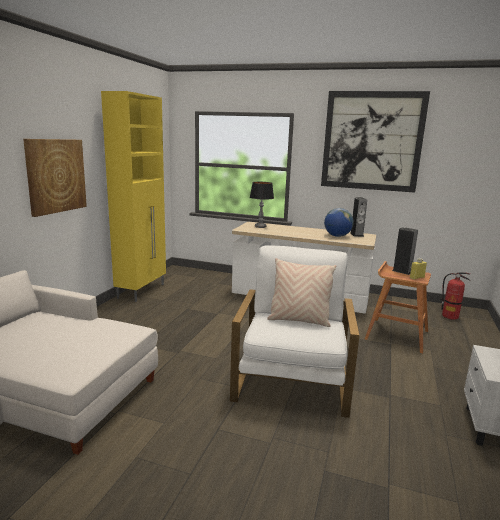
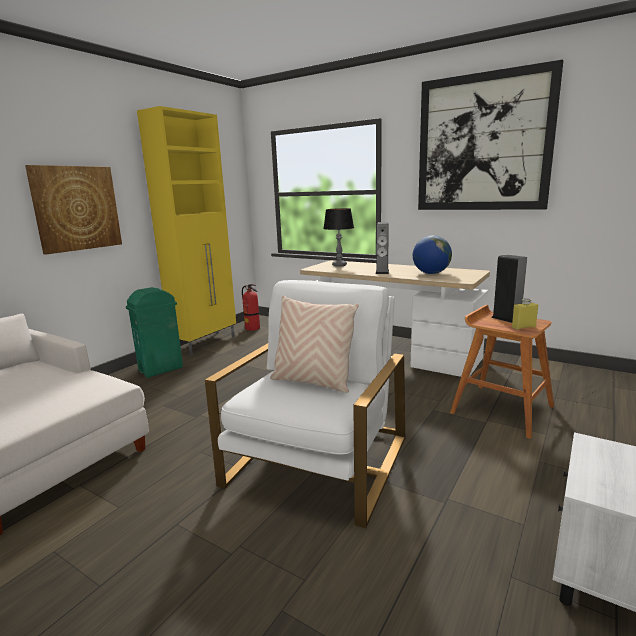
camera: 15 degrees right, 0 degrees up
speaker [350,197,367,237] -> speaker moved to [376,222,389,274]
fire extinguisher [441,272,470,320] -> fire extinguisher moved to [242,284,260,331]
none -> green trash can [126,287,183,378]

